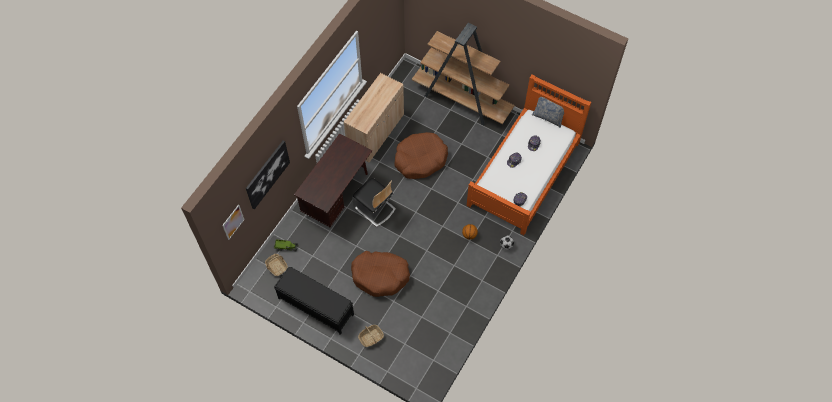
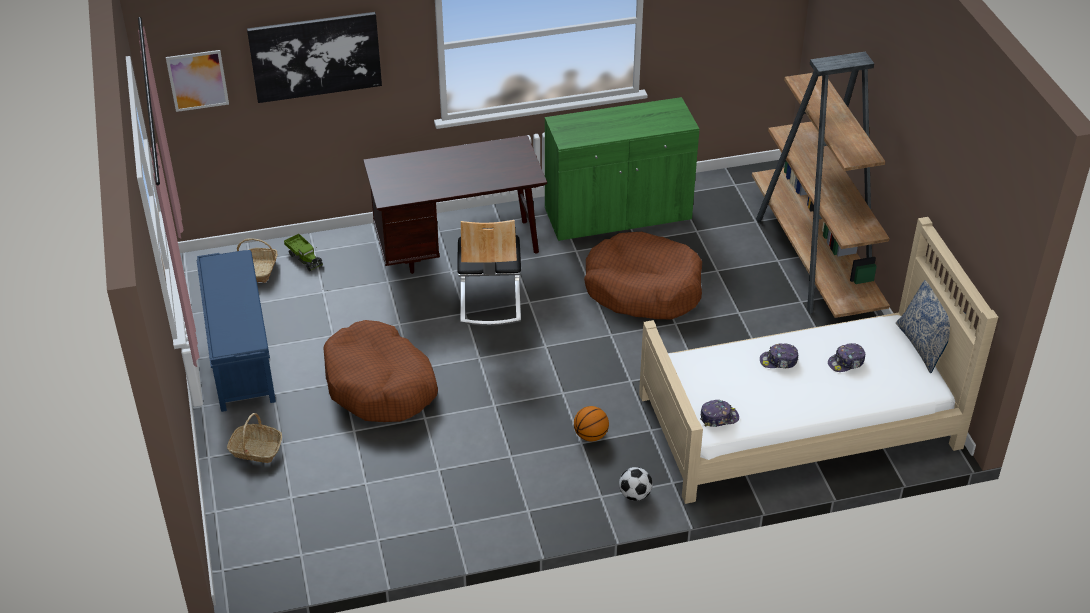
camera: 45 degrees right, 20 degrees down
black bench [274,267,354,335] -> blue bench [197,250,276,412]
beige cabinet [344,73,404,162] -> green cabinet [545,97,699,241]
orange bed [466,74,591,235] -> beige bed [639,217,998,504]

